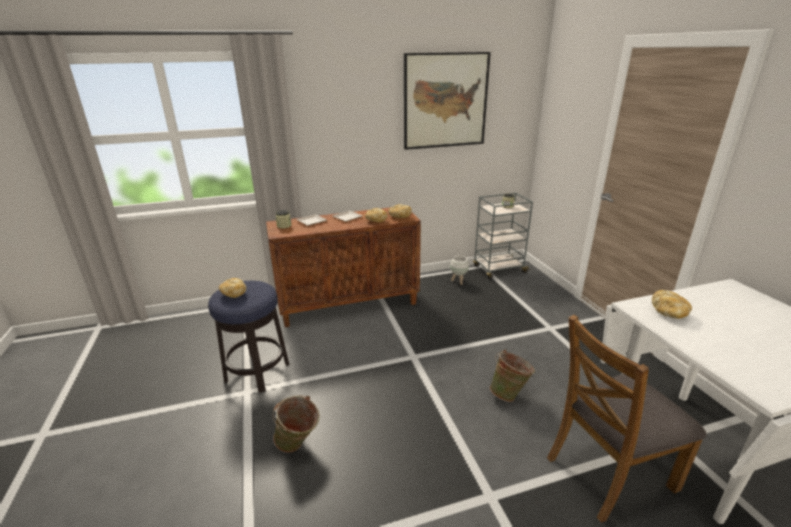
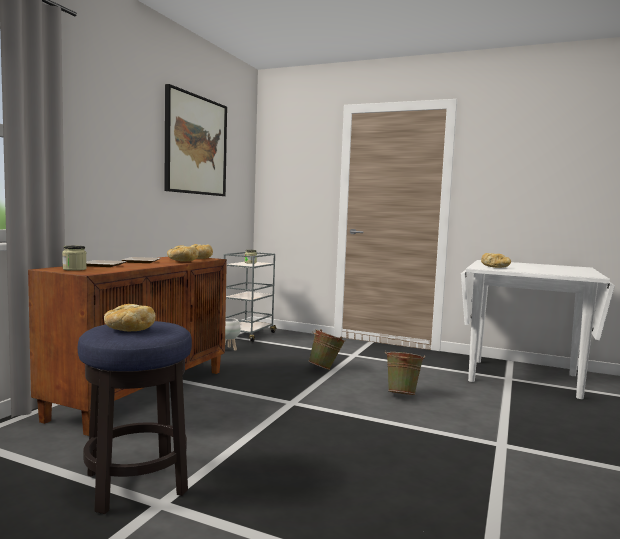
camera: 50 degrees left, 20 degrees down
green bucket [273,395,320,453] -> green bucket moved to [308,329,345,370]
brown chair [547,315,706,523] -> none

